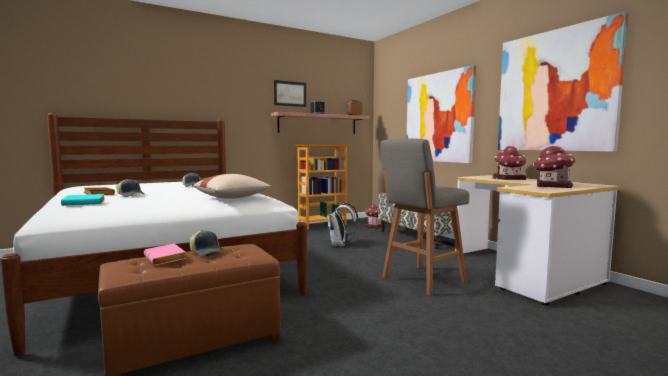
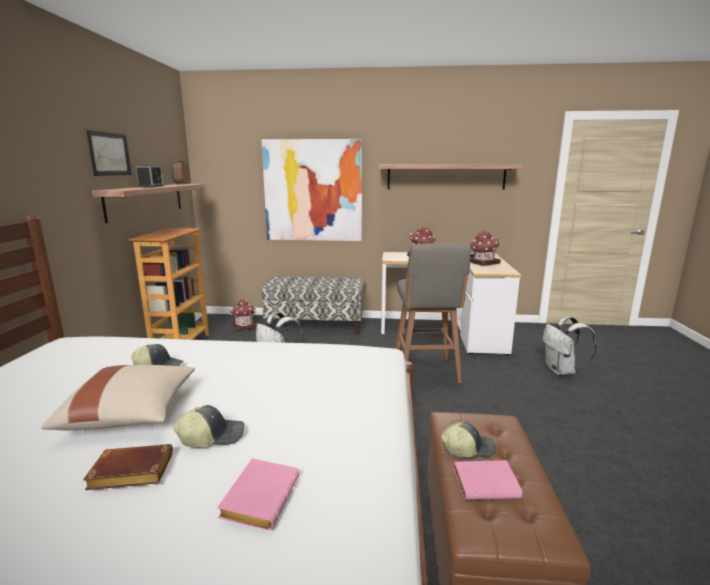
camera: 55 degrees left, 10 degrees up
turquoise book [61,194,105,206] -> pink book [217,459,299,530]
beige pillow [193,174,271,199] -> beige pillow moved to [41,365,195,430]
picture [498,11,629,152] -> shelf [378,164,523,190]
none -> white backpack [543,317,597,375]

